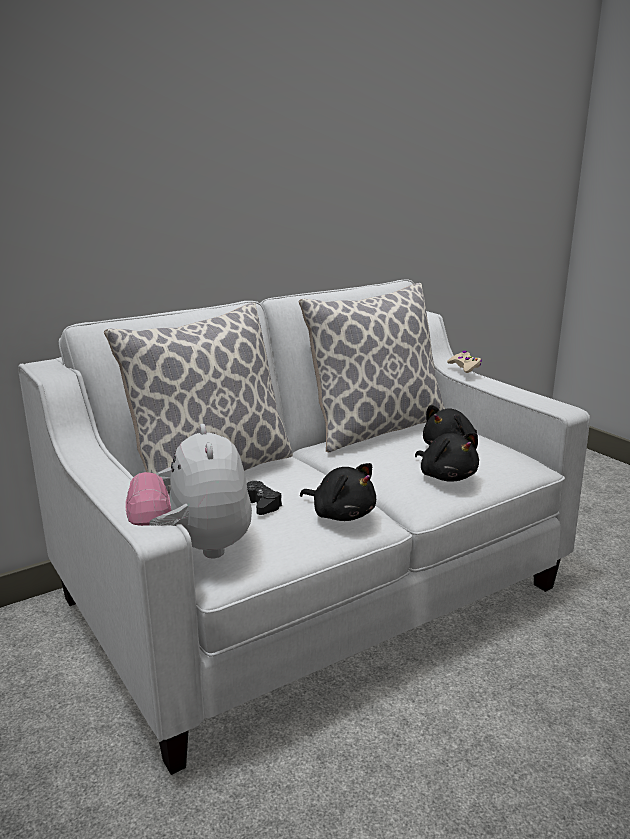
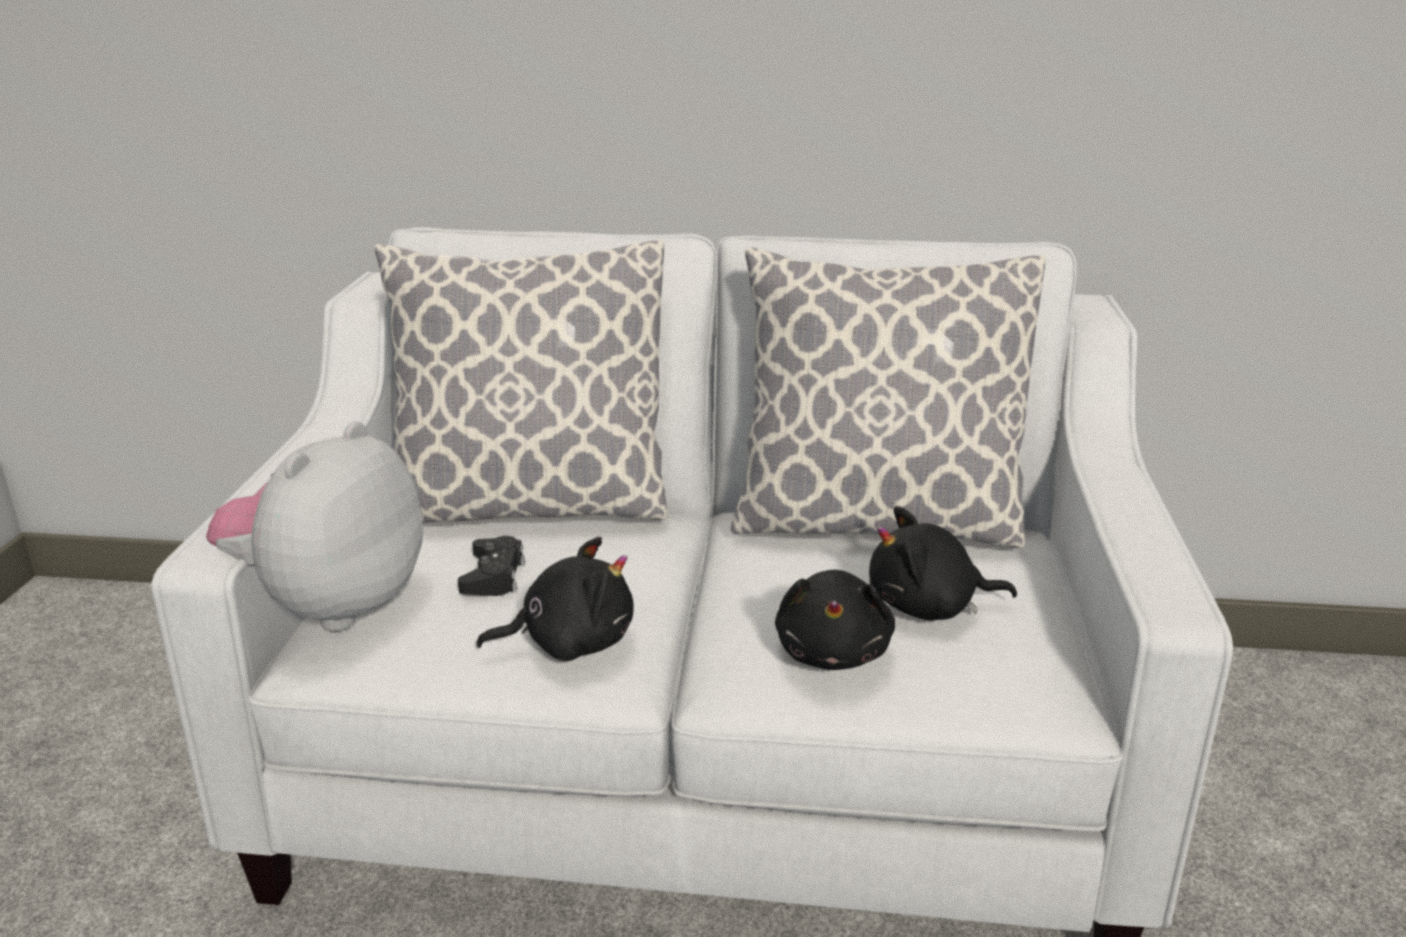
camera: 40 degrees right, 5 degrees up
black plush toy [300,463,376,521] -> black plush toy turned 90 degrees counterclockwise [476,537,634,661]
beige game controller [447,351,482,373] -> none

